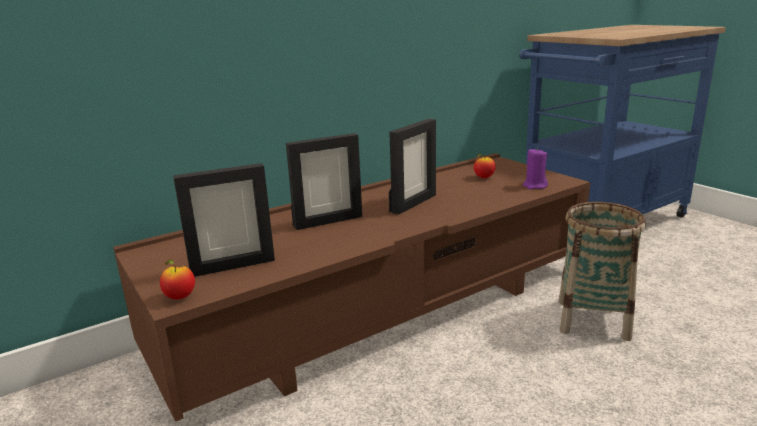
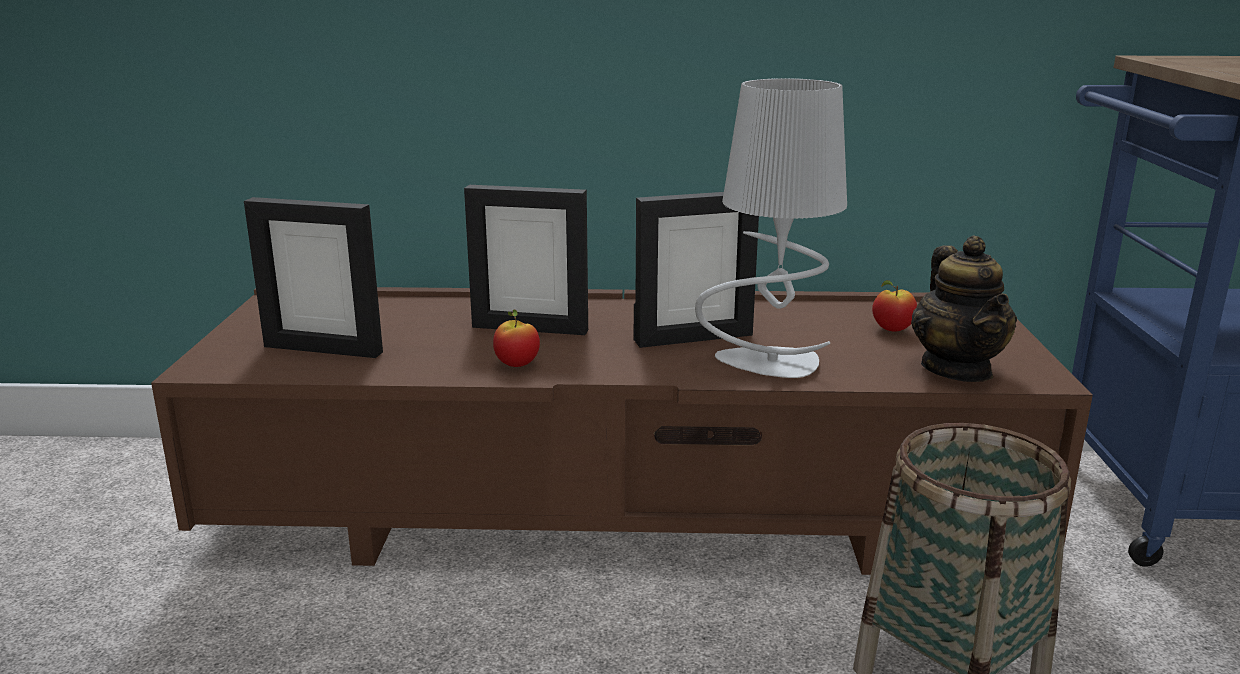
camera: 35 degrees right, 0 degrees up
apple [160,259,195,299] -> apple moved to [493,310,540,367]
purple candle [523,148,548,189] -> teapot [911,235,1017,382]
none -> grey table lamp [695,78,847,378]

